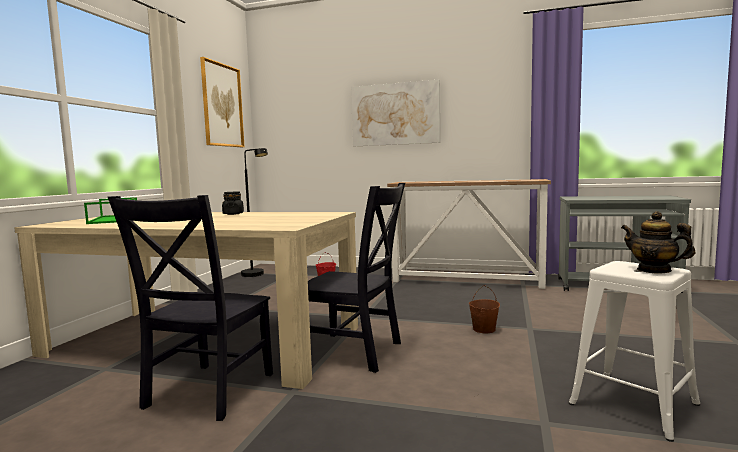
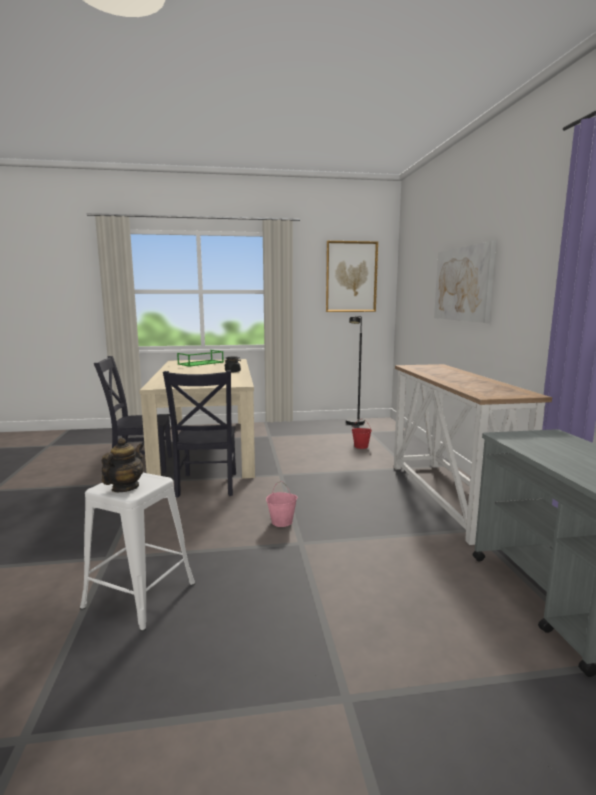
camera: 65 degrees right, 5 degrees up
brown bucket [469,285,500,334] -> pink bucket [266,481,298,527]

